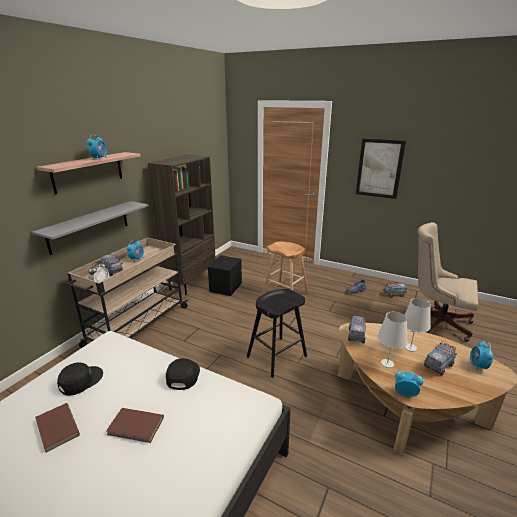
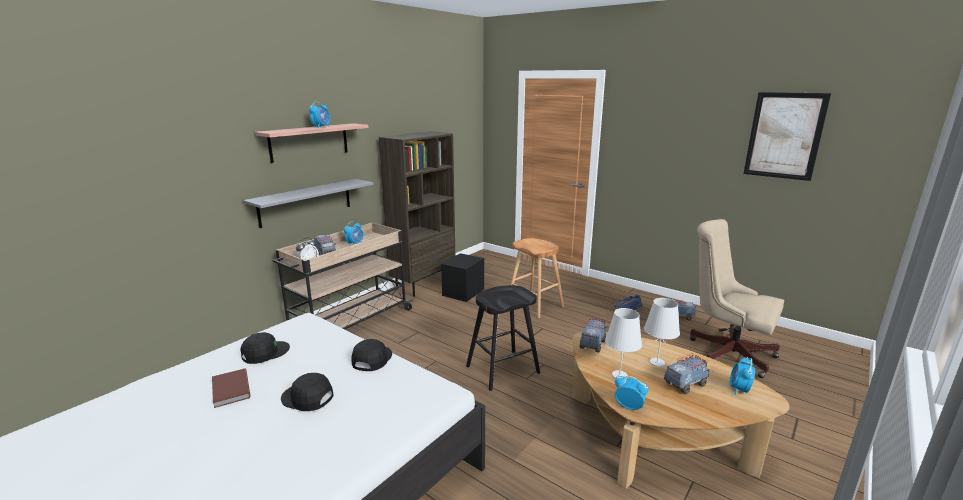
camera: 10 degrees right, 5 degrees down
brown book [106,408,164,443] -> black cap [281,373,334,411]
picture [356,138,406,199] -> picture moved to [744,92,831,181]

